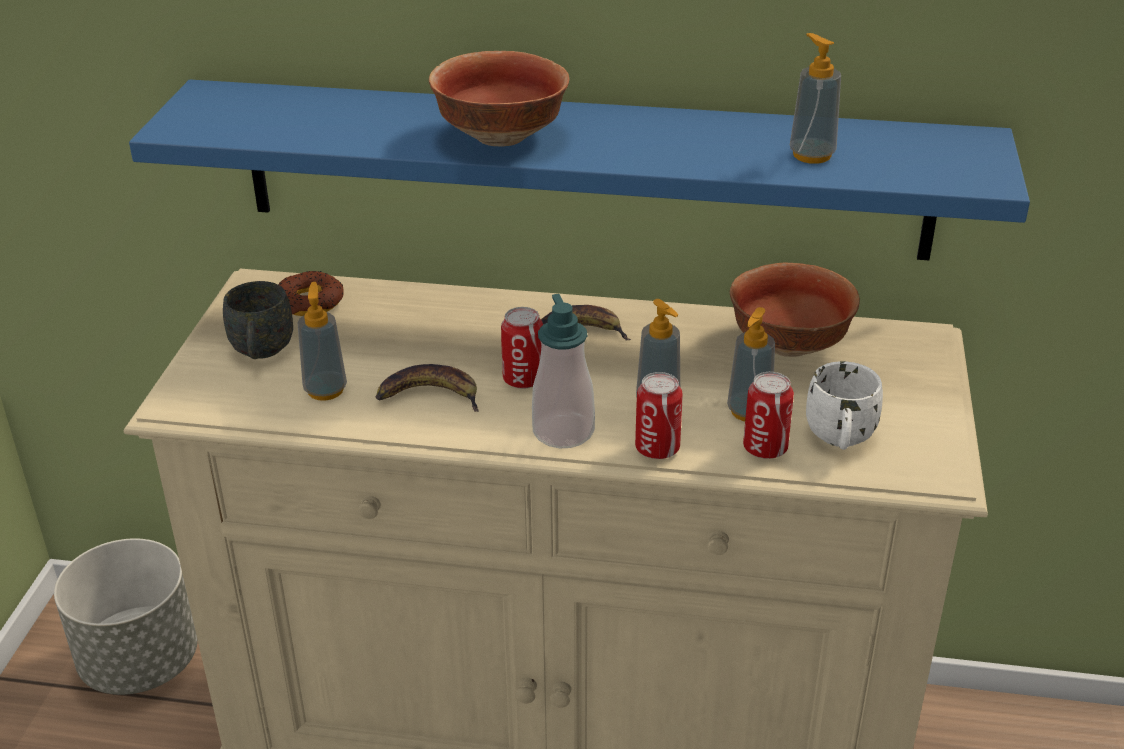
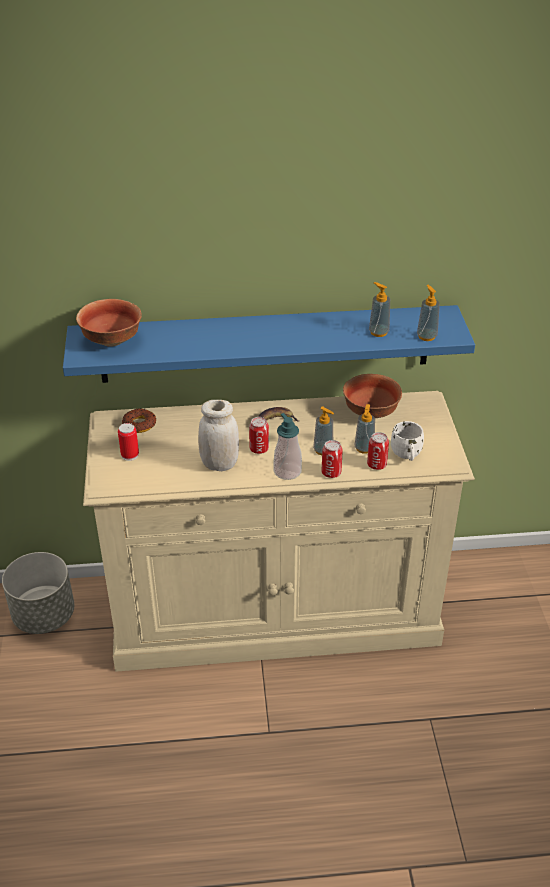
camera: 15 degrees left, 5 degrees up
grey mug [223,281,293,359] -> can [118,423,139,461]
soap dispenser [298,282,347,401] -> soap dispenser moved to [417,285,440,341]
banana [376,364,479,412] -> white jar [198,400,239,471]
bowl [429,51,569,147] -> bowl moved to [76,299,142,347]

